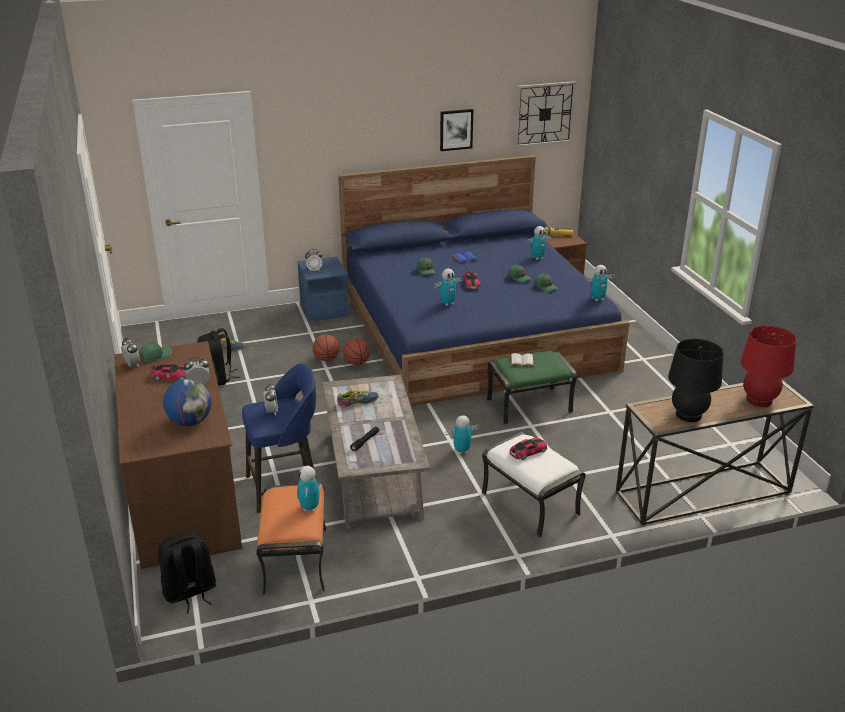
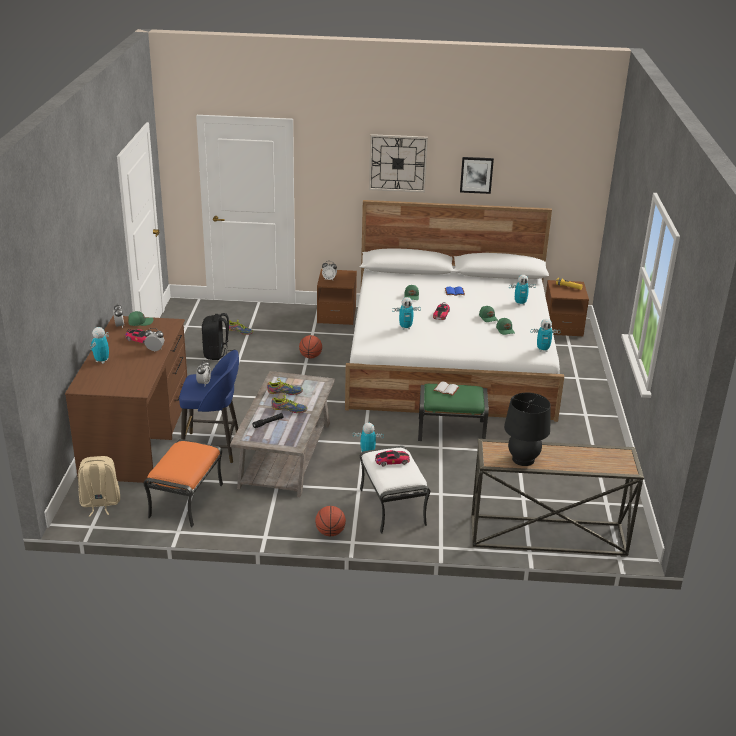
camera: 20 degrees right, 0 degrees up
black backpack [158,531,216,614] -> beige backpack [78,456,120,516]
globe [163,379,212,426] -> none
blue nightstand [297,256,349,322] -> brown nightstand [317,269,357,325]
toy robot [297,466,319,511] -> toy robot moved to [90,327,109,363]
blue bed [338,155,629,406] -> white bed [345,200,564,422]
basketball [343,338,370,365] -> basketball moved to [315,506,346,536]
wall clock [515,81,576,147] -> wall clock moved to [369,134,428,193]
red table lamp [741,326,797,407] -> none
none -> shoe [271,395,307,413]

